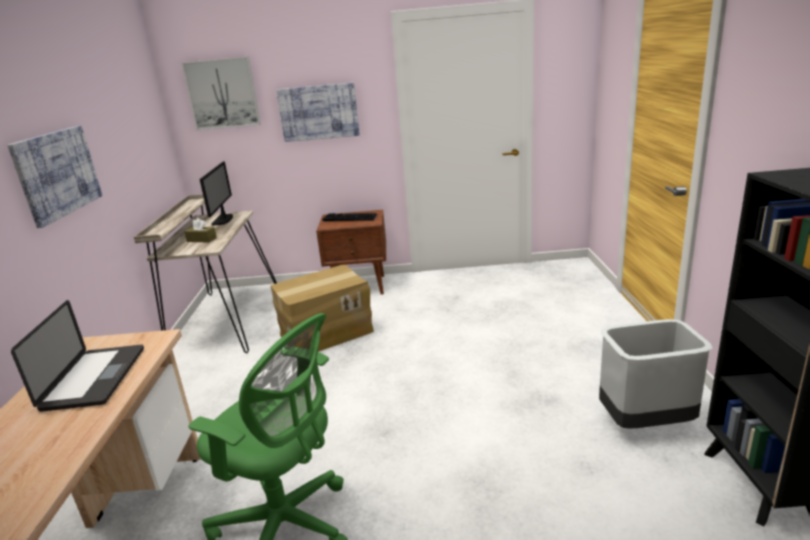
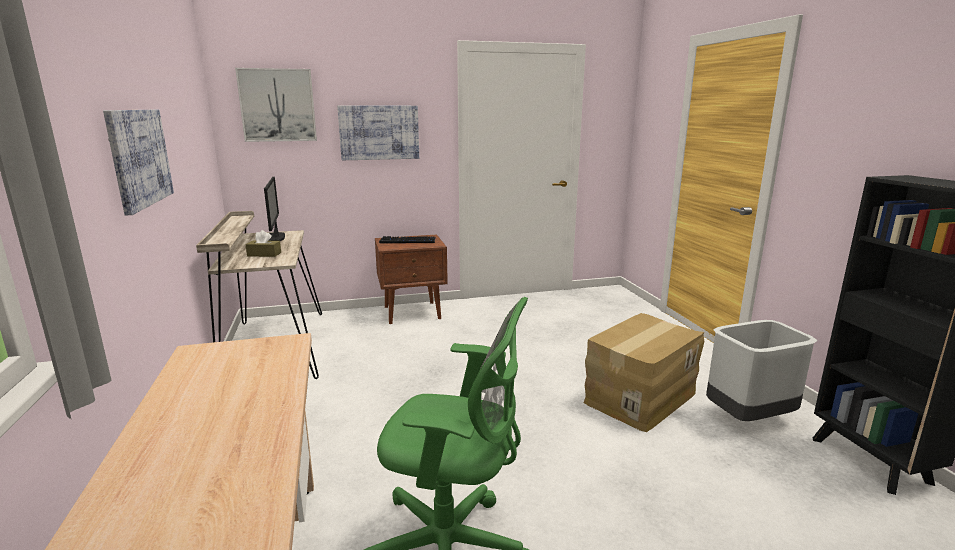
camera: 15 degrees left, 5 degrees down
laptop [11,300,144,412] -> none
cardboard box [270,265,374,352] -> cardboard box moved to [584,313,704,432]

